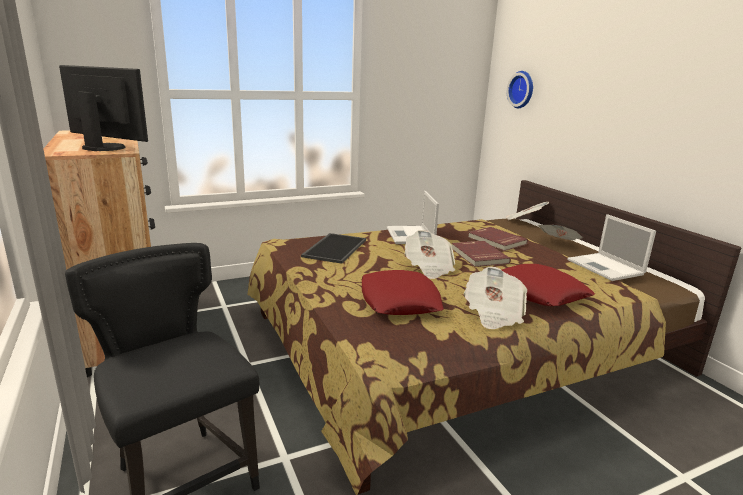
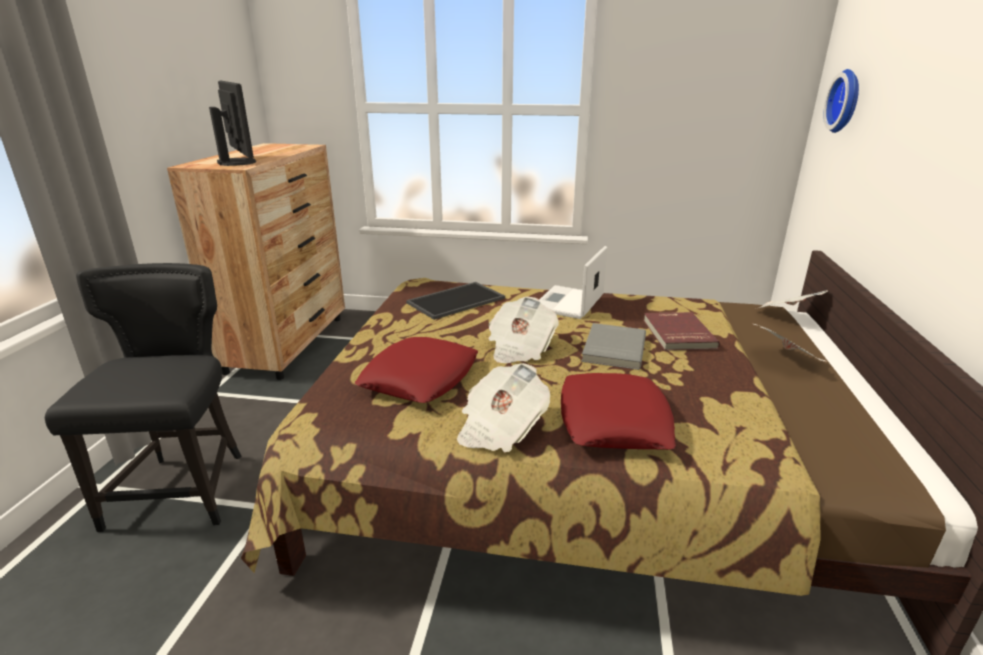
camera: 35 degrees right, 5 degrees up
red book [452,241,511,267] -> grey book [581,323,646,370]
laptop [567,214,656,281] -> none

